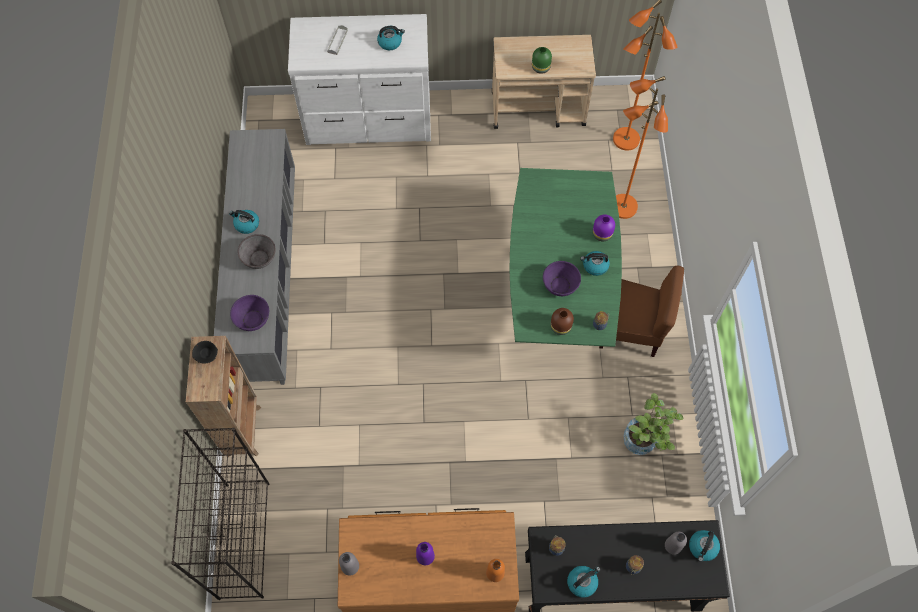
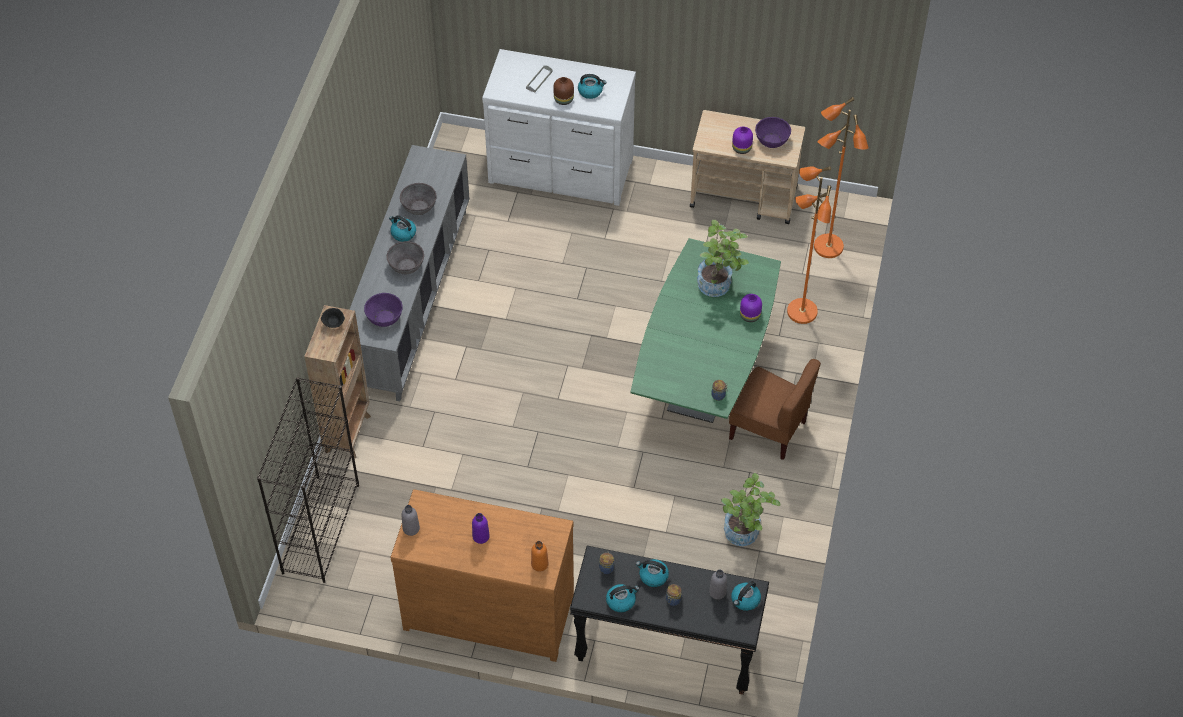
camera: 15 degrees right, 10 degrees down
green vase [532,47,552,74] -> purple vase [732,126,753,154]
purple bowl [543,261,581,296] -> purple bowl moved to [755,117,791,148]
brown vase [551,308,574,335] -> brown vase moved to [553,77,574,105]
kettle [580,251,610,276] -> kettle moved to [636,559,669,587]
none -> grey bowl [400,183,437,215]
none -> potted plant [697,220,749,297]

